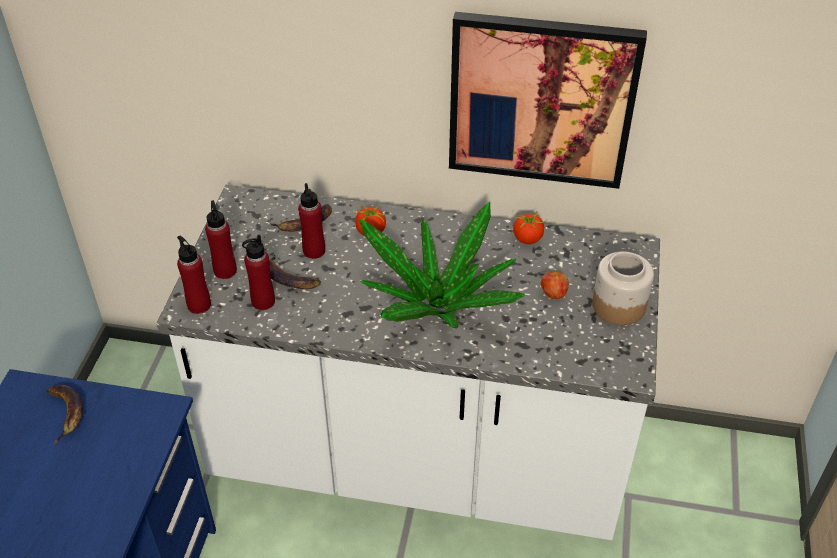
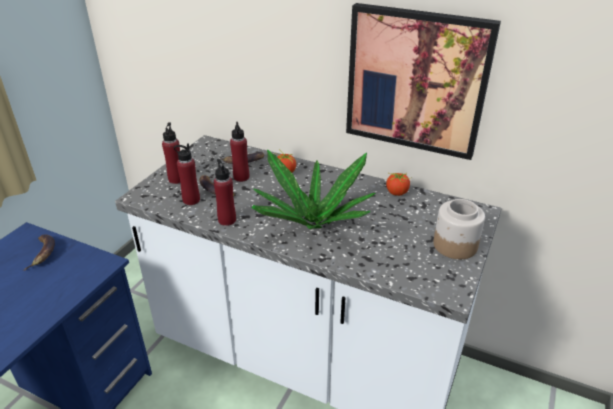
camera: 15 degrees right, 10 degrees down
red bottle [177,236,211,314] -> red bottle moved to [214,159,236,226]
apple [541,270,569,299] -> none

